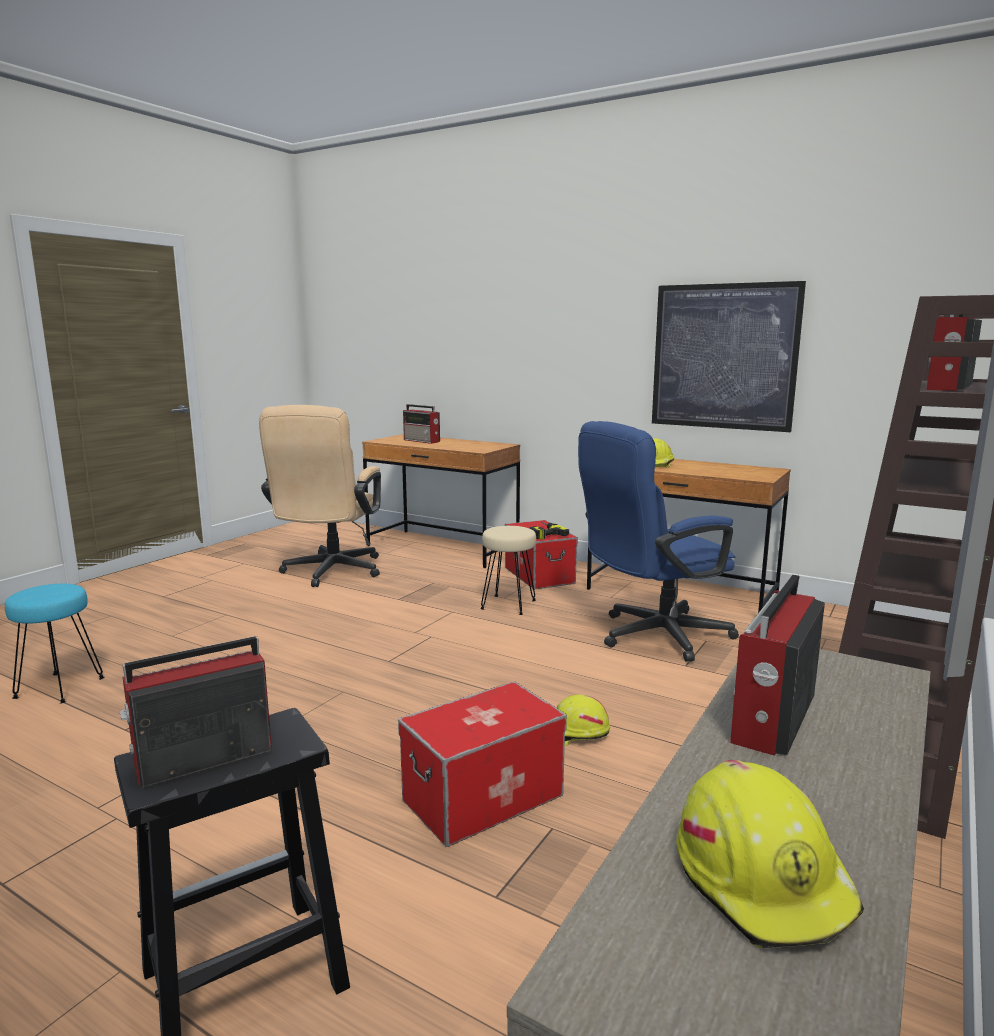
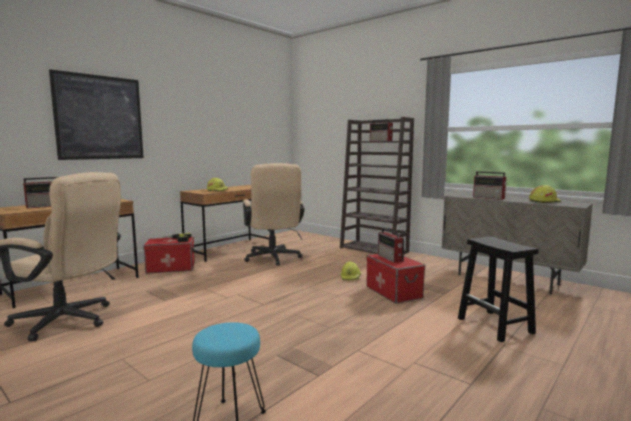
camera: 80 degrees left, 5 degrees down
radio [120,636,272,787] -> radio moved to [378,228,404,263]
beige stool [480,526,536,615] -> none
blue office chair [578,421,739,662] -> beige office chair [243,163,305,266]
picture [652,281,806,432] -> picture moved to [49,69,144,160]

